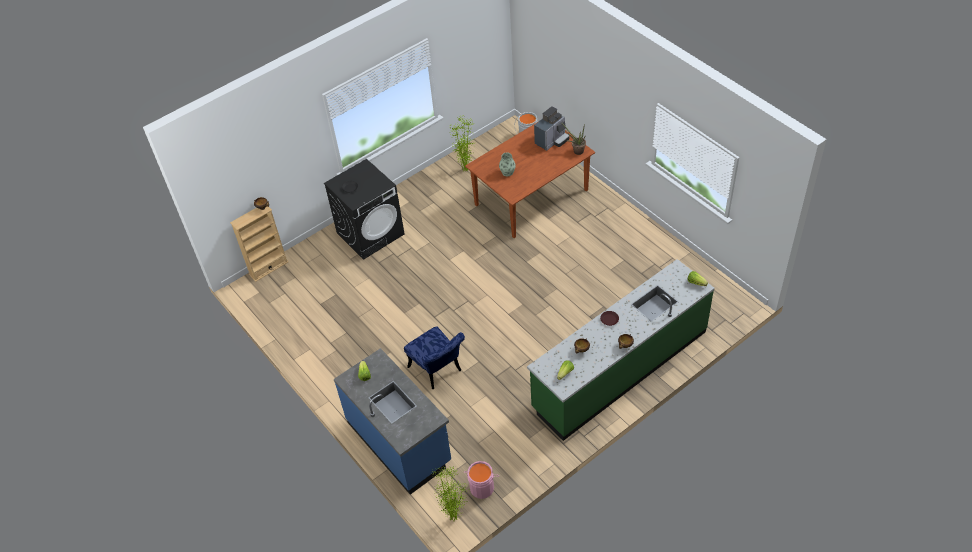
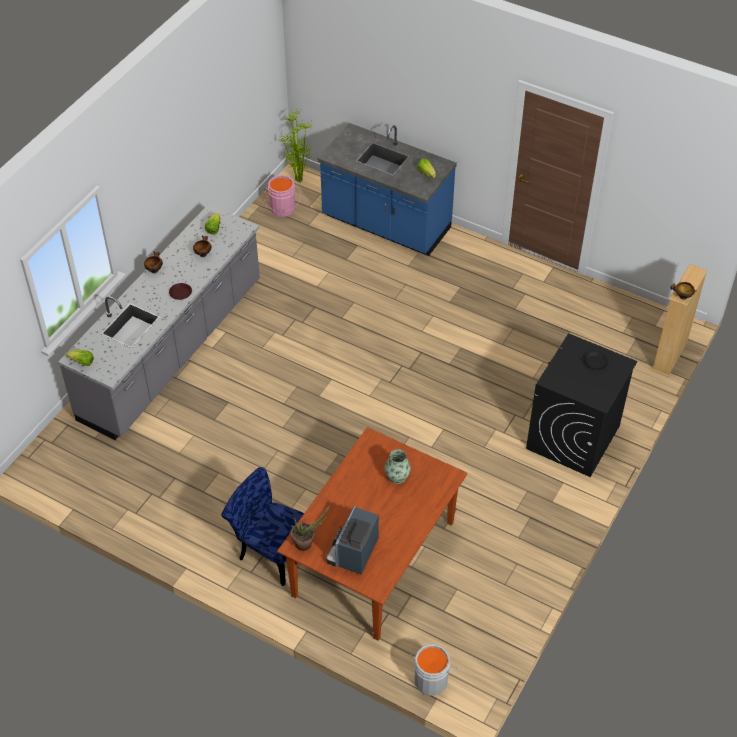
camera: 155 degrees right, 0 degrees up
blue chair [404,326,465,389] -> blue chair moved to [221,467,304,586]
potted plant [449,115,473,170] -> none
green counter [527,259,715,441] -> grey counter [58,205,260,440]

